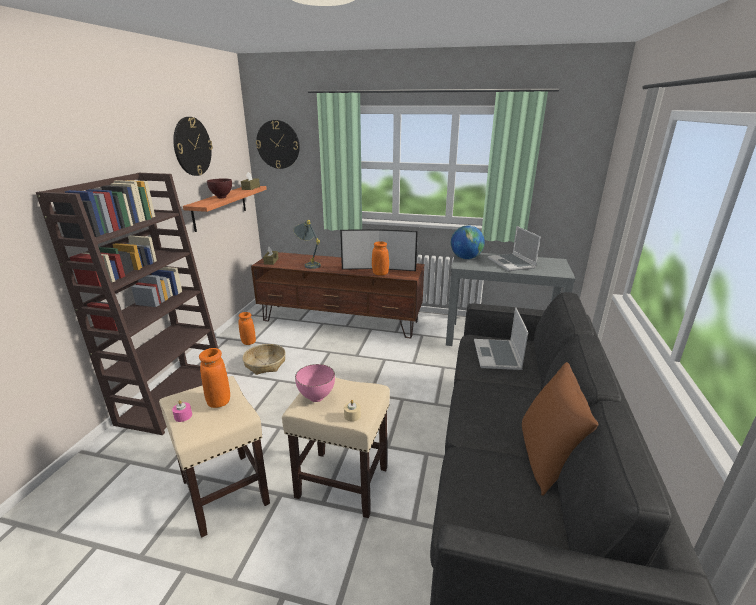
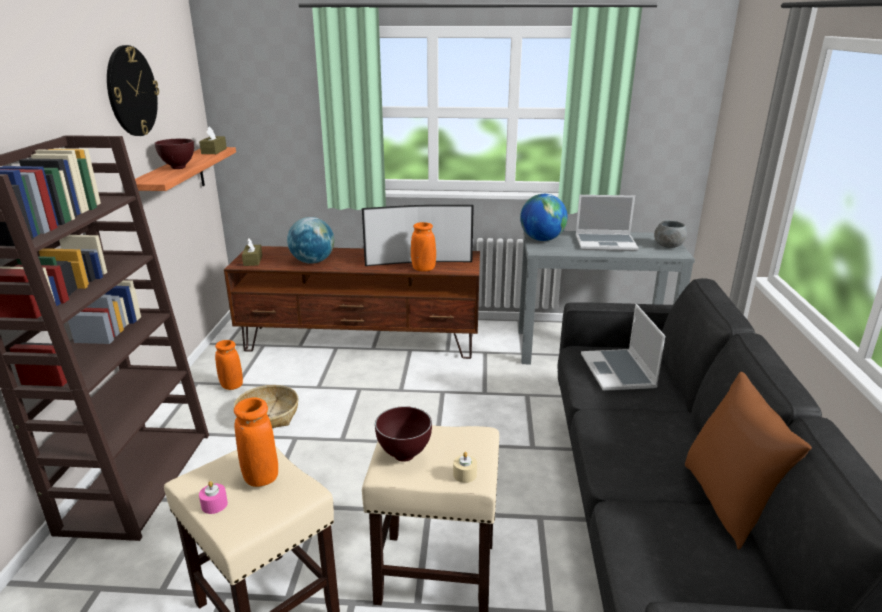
camera: 10 degrees left, 0 degrees up
wall clock [256,120,300,169] -> none
grey table lamp [294,220,321,269] -> globe [287,217,334,264]
pink bowl [295,364,335,402] -> brown bowl [375,406,432,462]
laptop [488,226,541,271] -> laptop turned 60 degrees counterclockwise [576,195,639,251]
none -> grey bowl [654,220,687,248]

